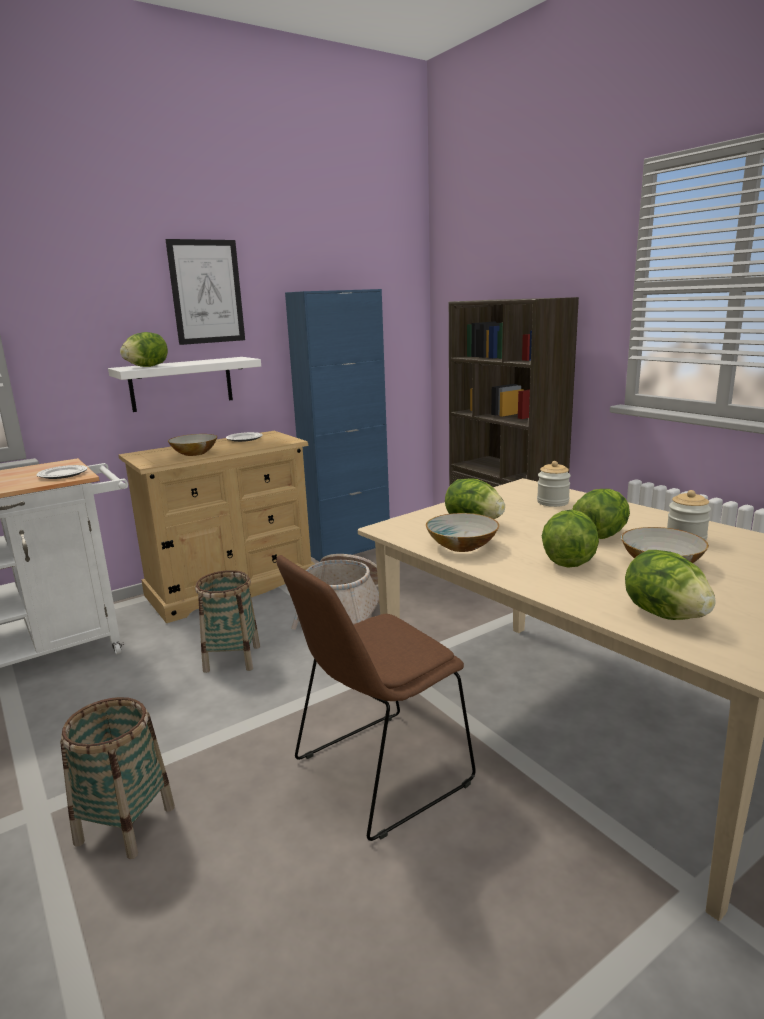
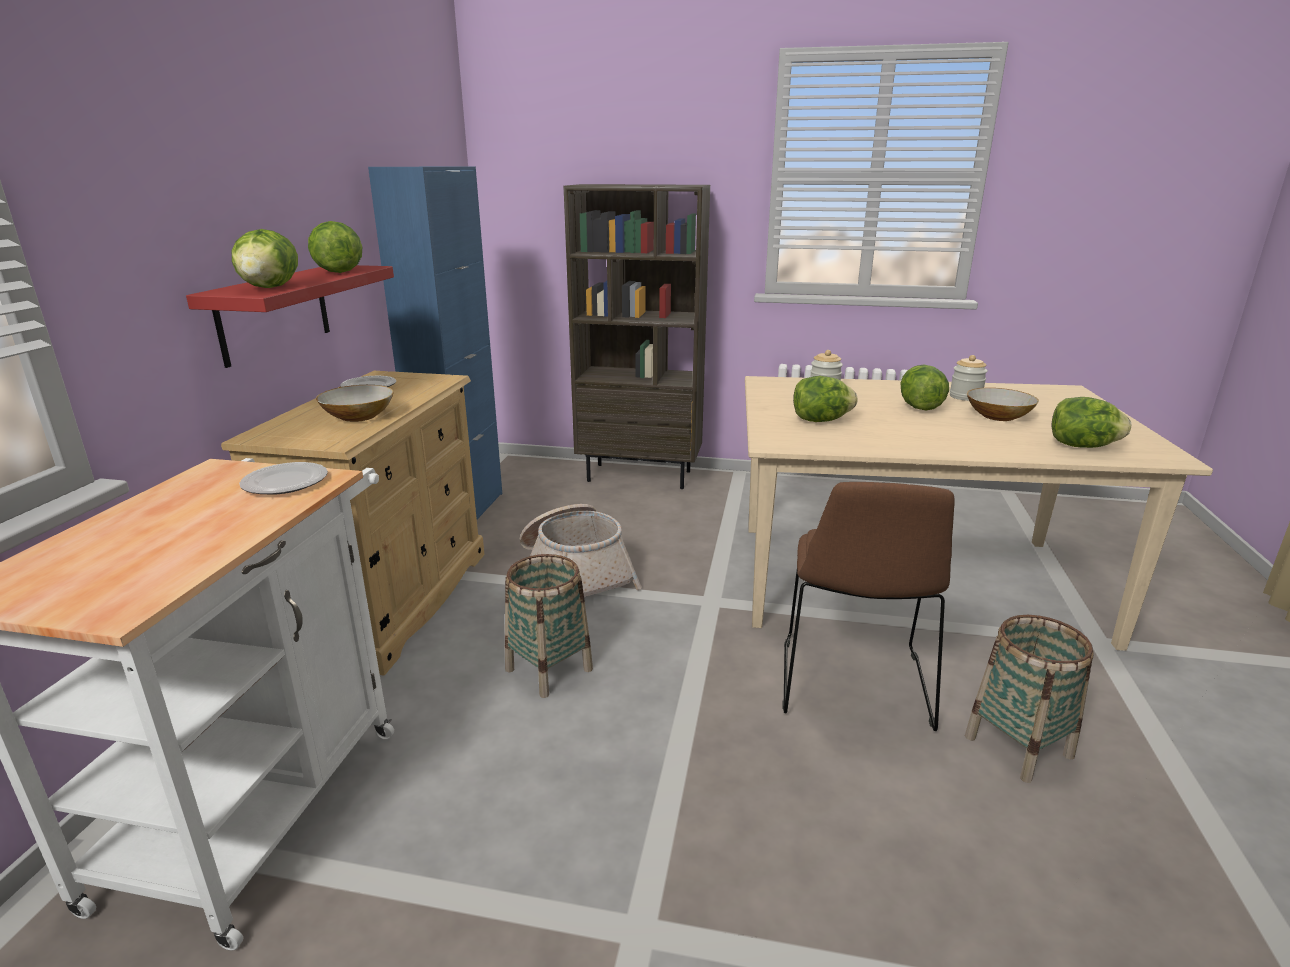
camera: 45 degrees left, 5 degrees up
basket [60,697,175,859] -> basket moved to [965,615,1094,783]
white shelf [108,357,261,412] -> red shelf [186,265,394,368]
picture [165,239,245,345] -> none
bowl [426,513,499,552] -> none
lettuce [542,510,599,568] -> lettuce moved to [308,221,362,273]

